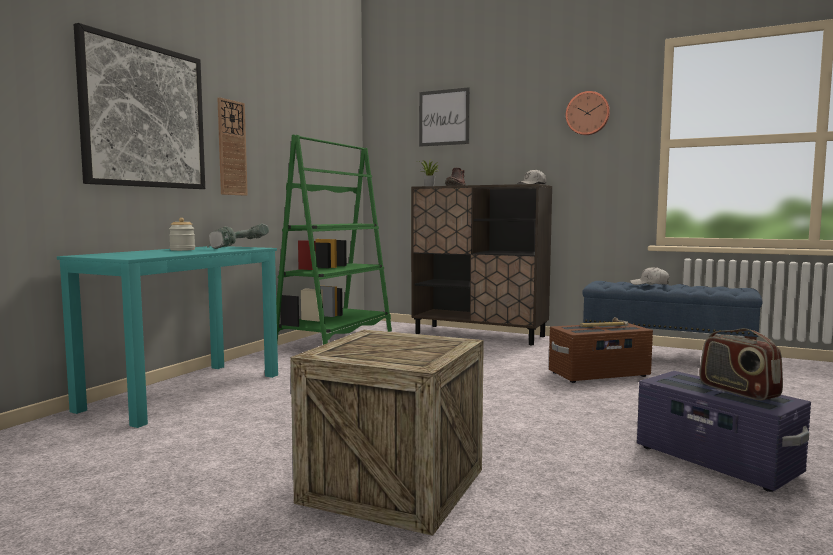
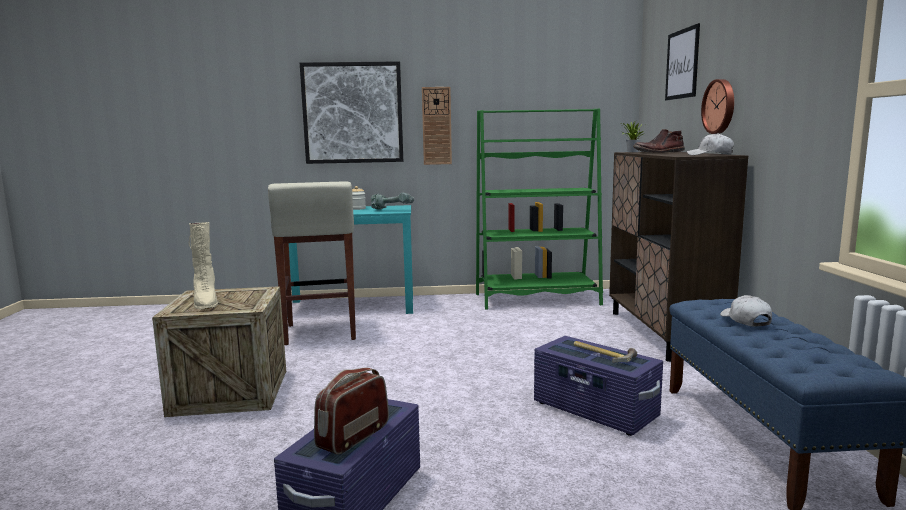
camera: 60 degrees right, 5 degrees up
brown storage box [549,323,653,383] -> purple storage box [534,336,663,436]
wall clock [566,91,610,135] -> wall clock moved to [701,79,734,134]
none -> beige boot [189,222,218,310]
none -> beige stool [268,181,356,345]

